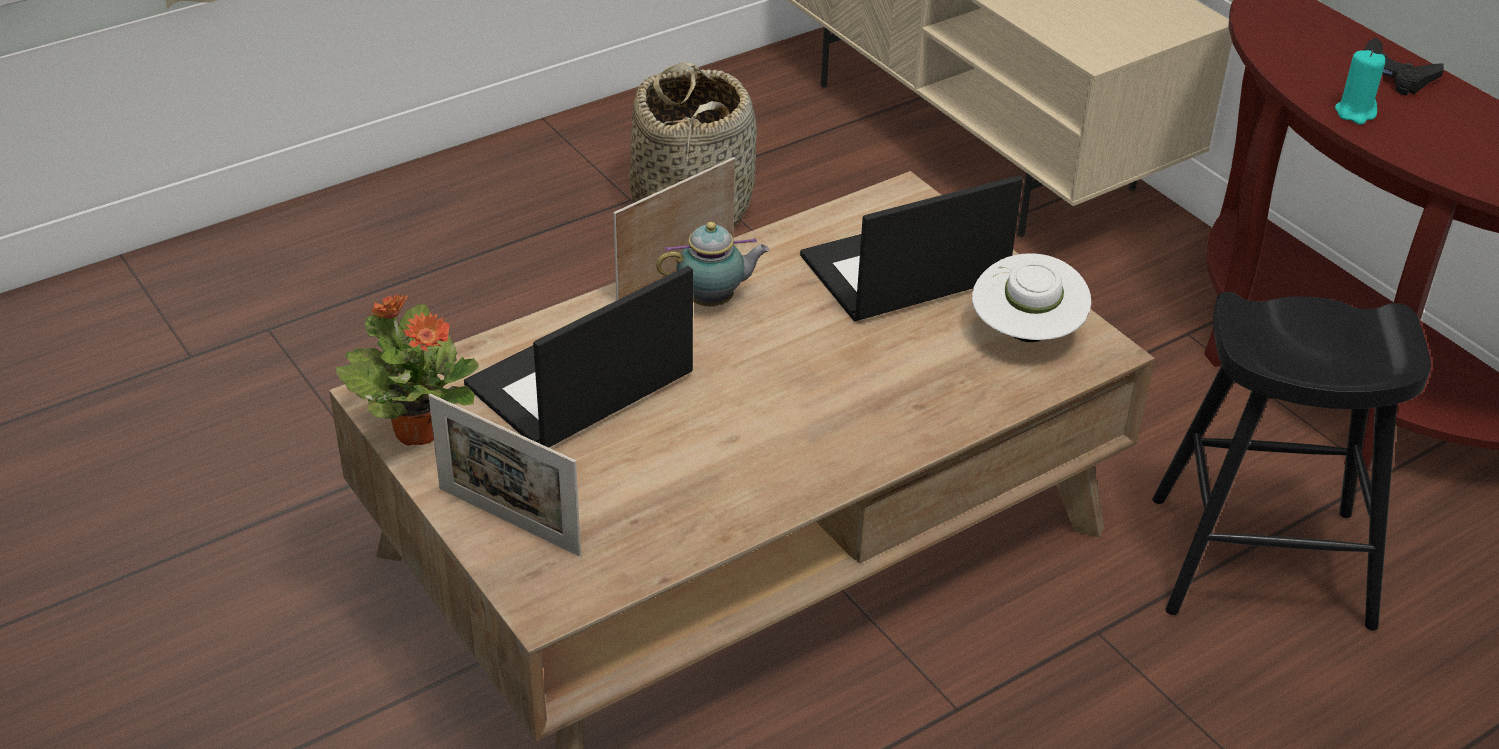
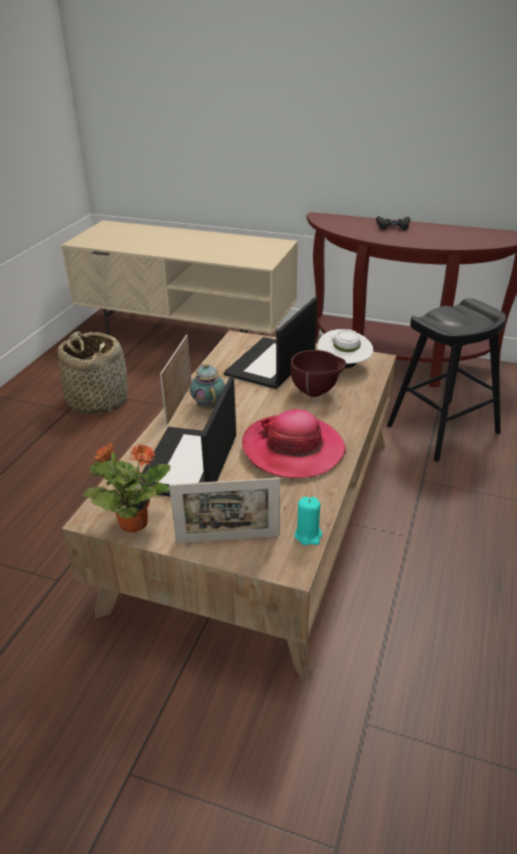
camera: 35 degrees left, 5 degrees down
teapot [656,222,770,307] -> teapot turned 60 degrees counterclockwise [190,363,225,410]
turquoise candle [1335,50,1385,125] -> turquoise candle moved to [295,497,322,545]
none -> hat [242,409,346,478]
none -> brown bowl [290,350,346,397]

